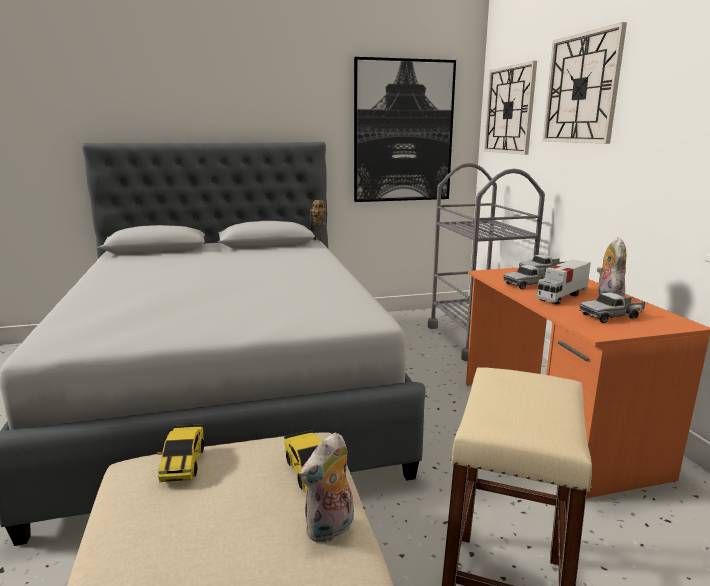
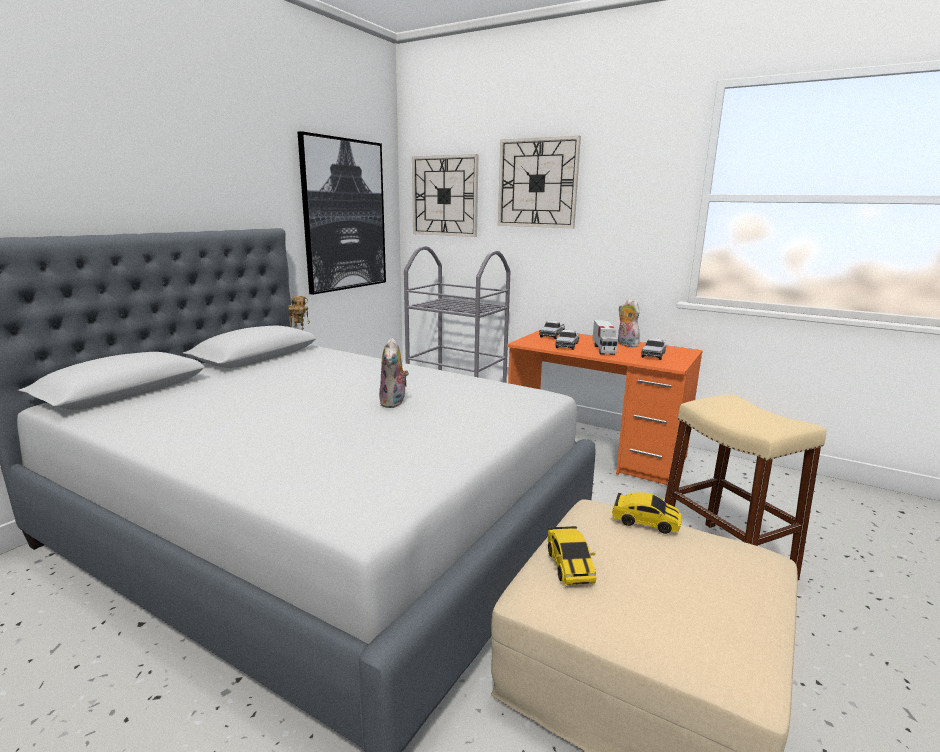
camera: 45 degrees left, 0 degrees up
toy car [157,424,204,482] -> toy car turned 45 degrees clockwise [547,526,597,585]
plush toy [300,432,354,543] -> plush toy moved to [379,338,409,408]

